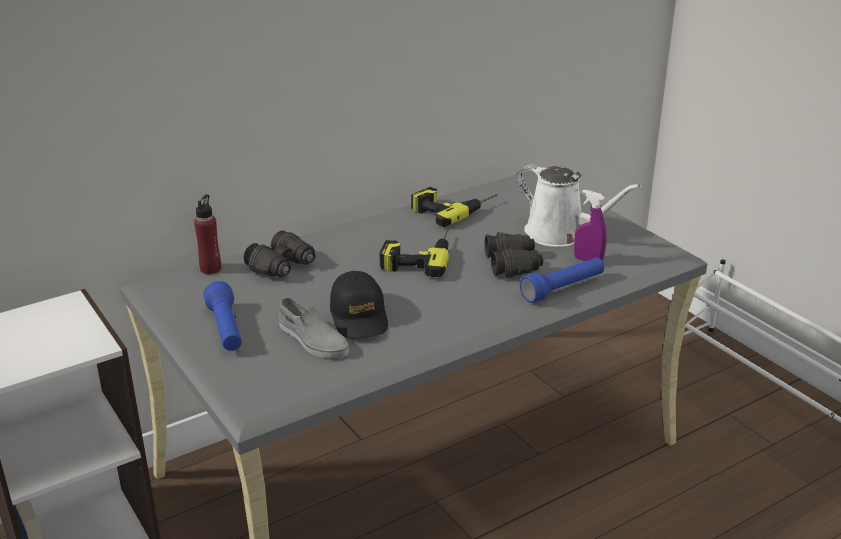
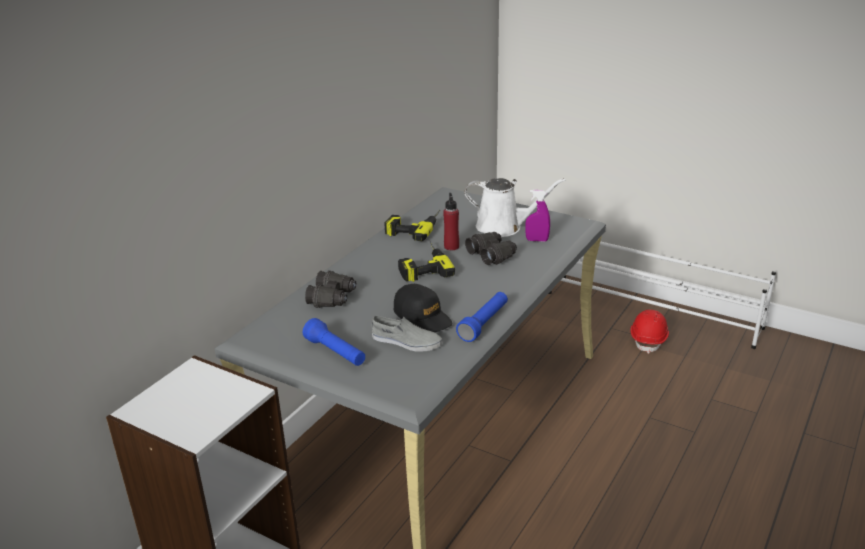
camera: 25 degrees left, 0 degrees up
red bottle [194,195,221,274] -> red bottle moved to [443,193,459,250]
blue flashlight [520,257,604,303] -> blue flashlight moved to [456,292,508,342]
none -> red hard hat [630,310,669,354]

